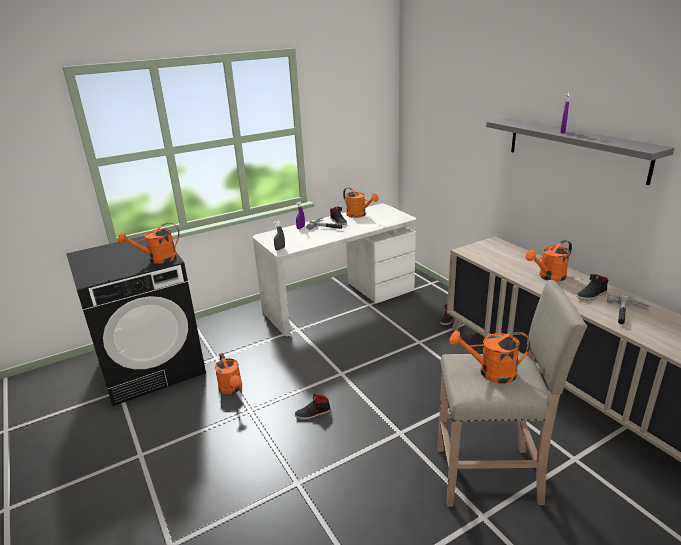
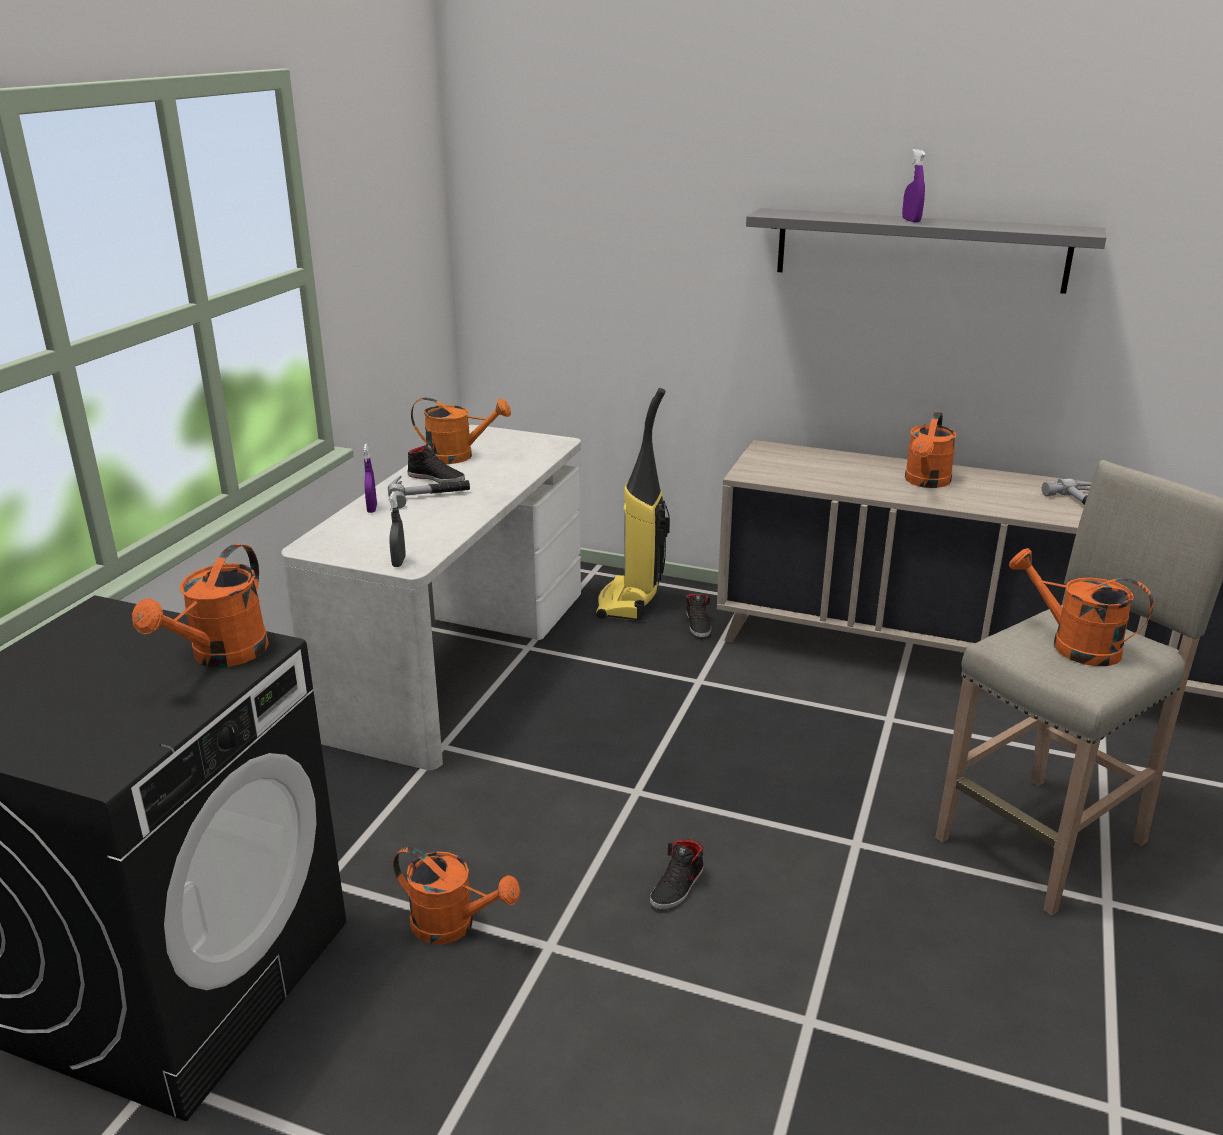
camera: 40 degrees left, 0 degrees up
orange watering can [449,330,530,383] -> orange watering can turned 75 degrees clockwise [1009,548,1153,666]
black shoe [576,274,609,300] -> none
none -> vacuum cleaner [596,388,670,620]

